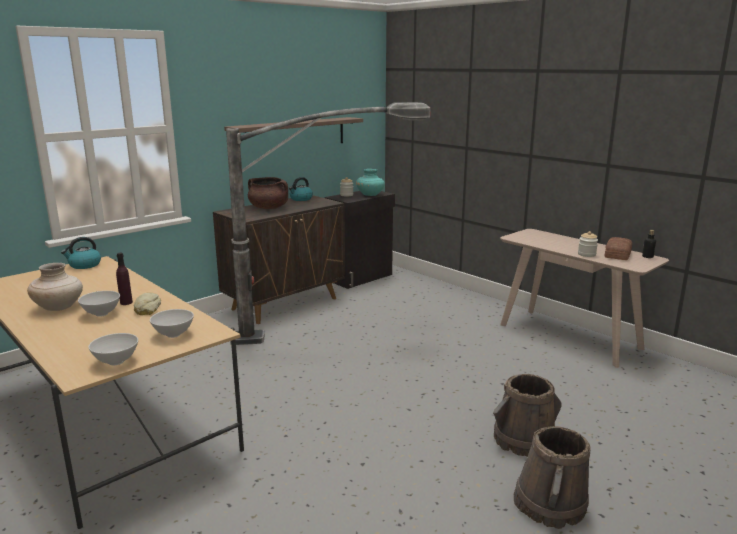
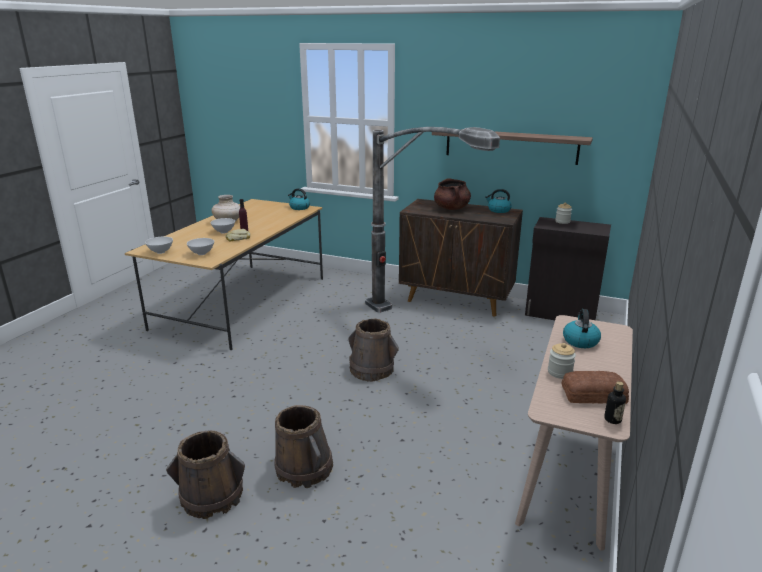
camera: 65 degrees right, 5 degrees up
turquoise vase [356,169,385,196] -> none
none -> brown bucket [349,318,399,382]
none -> kettle [563,309,601,348]

